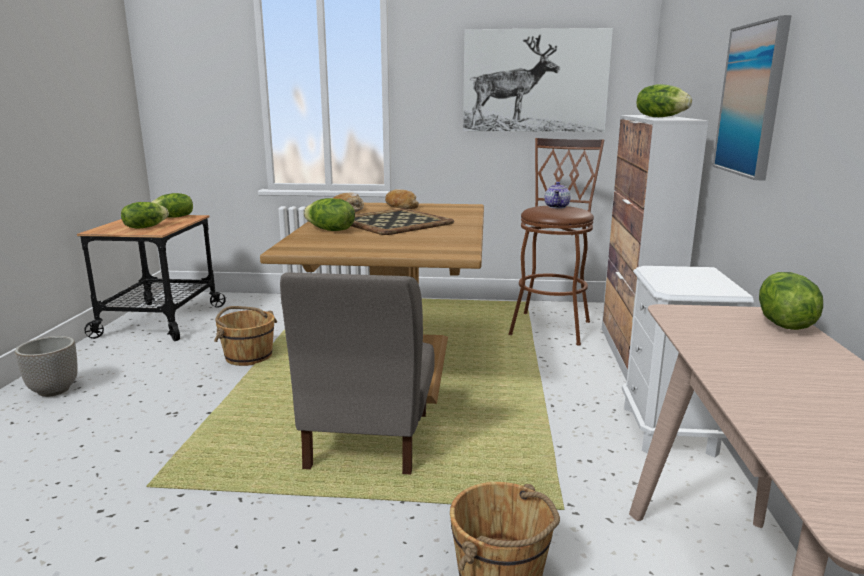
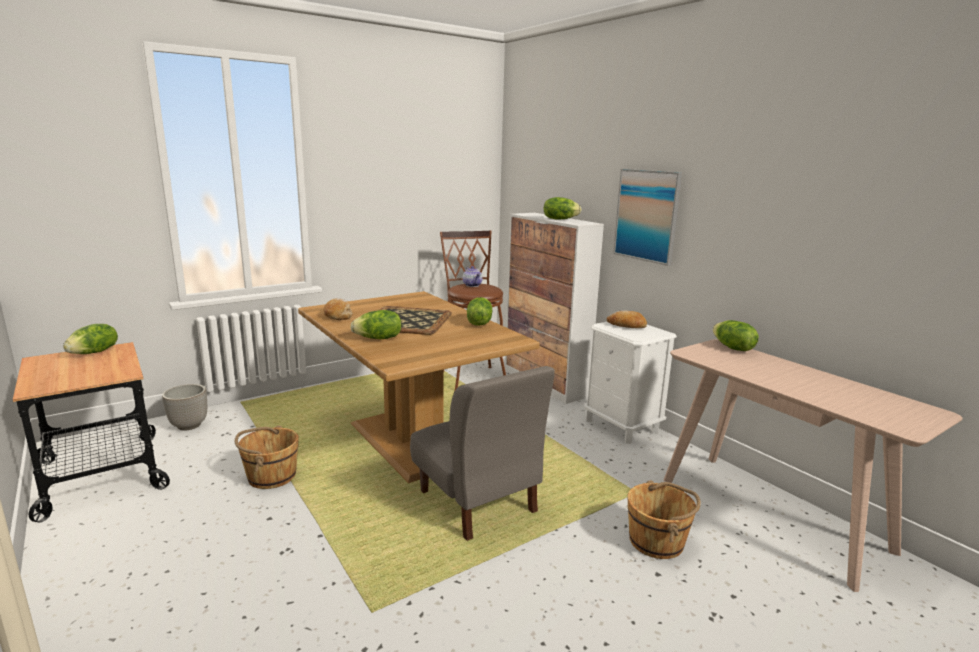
camera: 40 degrees left, 0 degrees up
planter [15,336,78,397] -> planter moved to [162,384,207,430]
lettuce [121,202,169,228] -> lettuce moved to [467,297,492,326]
bread [385,189,419,209] -> bread moved to [607,310,647,328]
picture [463,28,613,132] -> none

